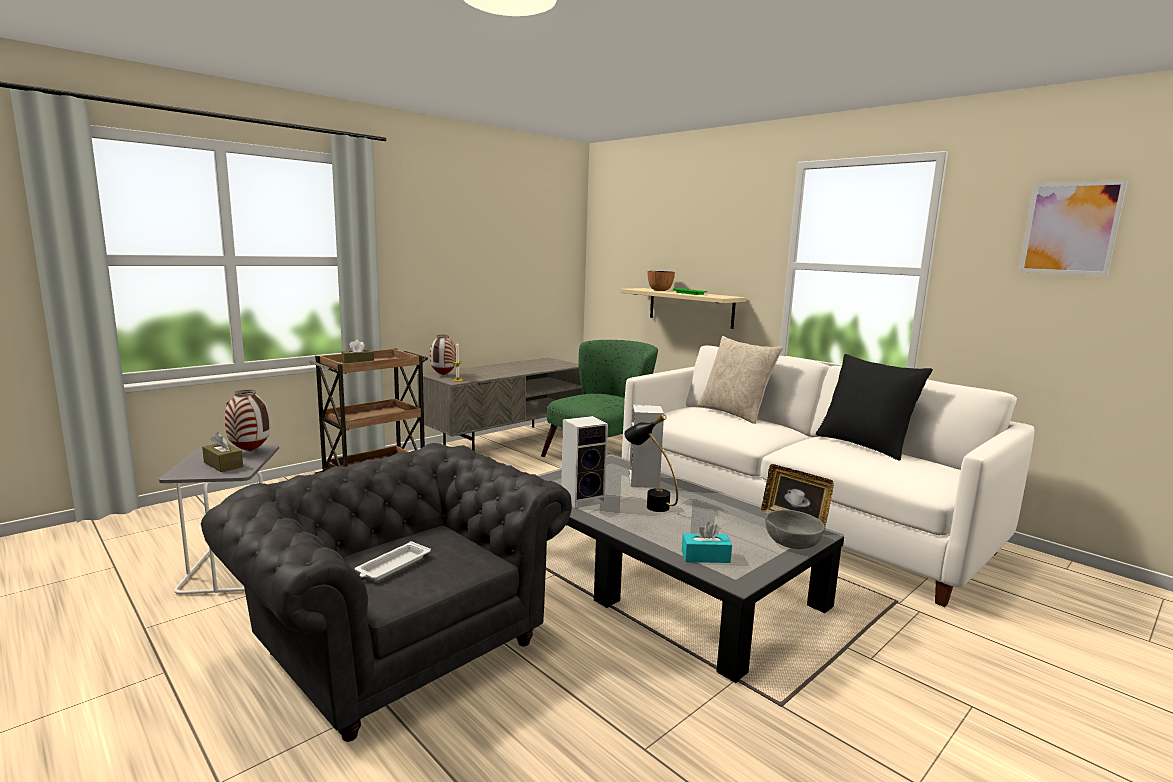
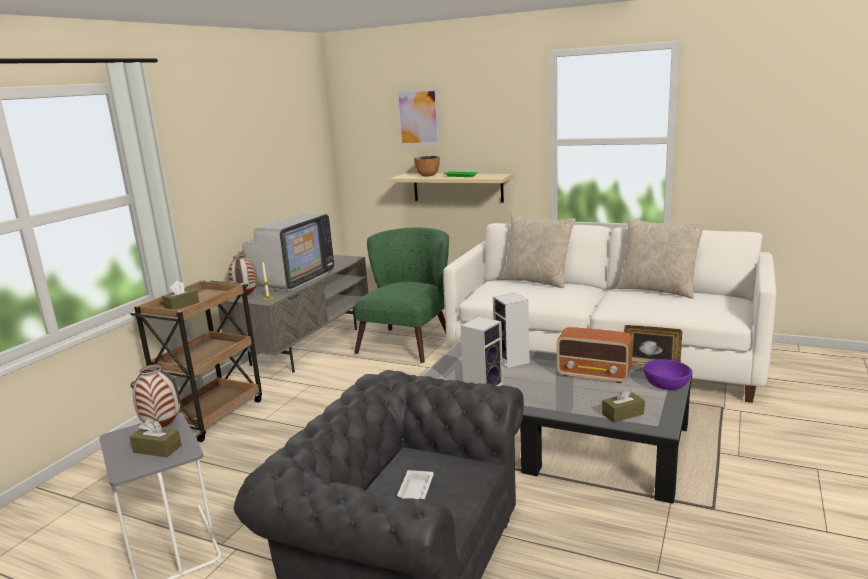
camera: 20 degrees left, 5 degrees up
black table lamp [624,414,678,512] -> none
turquoise tissue box [682,522,732,563] -> brown tissue box [602,386,645,423]
grey bowl [765,510,825,549] -> purple bowl [644,359,692,390]
black pillow [816,354,933,461] -> beige pillow [616,218,705,299]
picture [1019,180,1128,276] -> picture moved to [396,88,441,146]
none -> television [242,213,334,291]
none -> radio [557,327,632,383]

